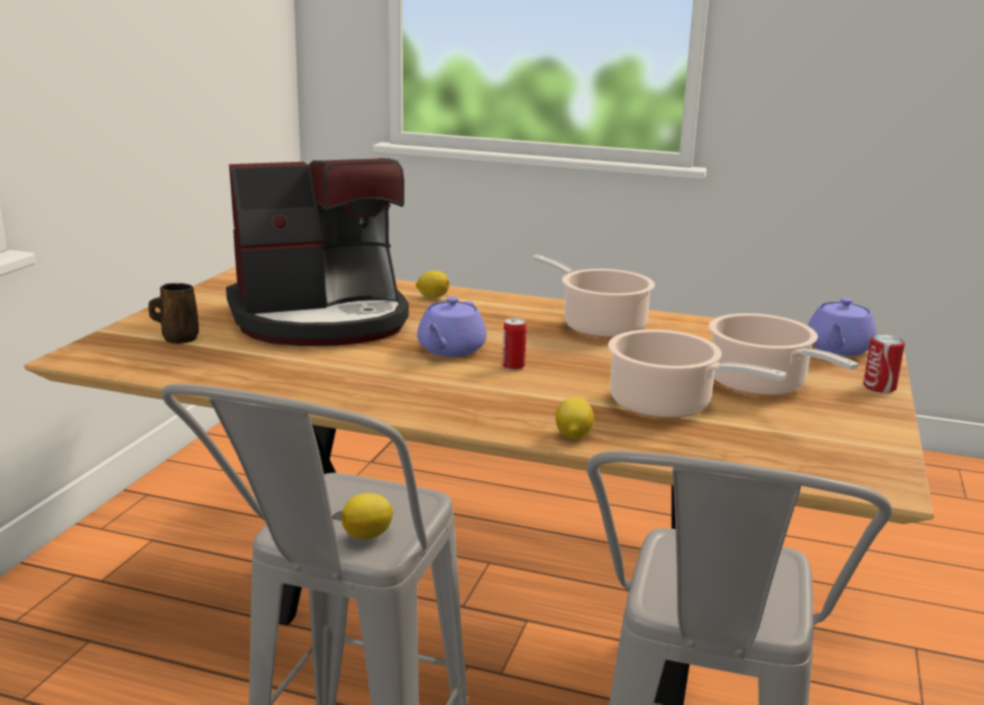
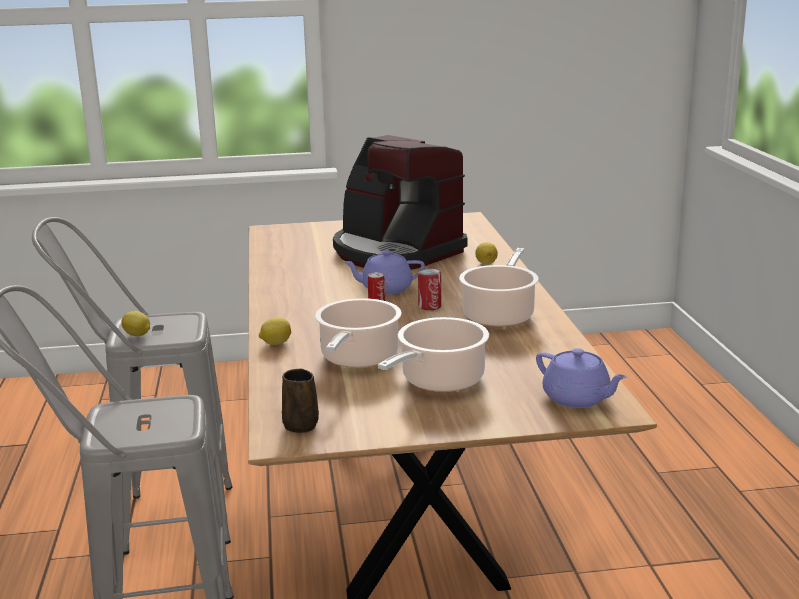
camera: 65 degrees right, 0 degrees up
brown mug [148,283,199,344] -> brown mug moved to [282,369,319,433]
purple teapot [808,298,877,356] -> purple teapot turned 135 degrees counterclockwise [536,348,627,408]
can [863,335,905,393] -> can moved to [418,268,441,310]

